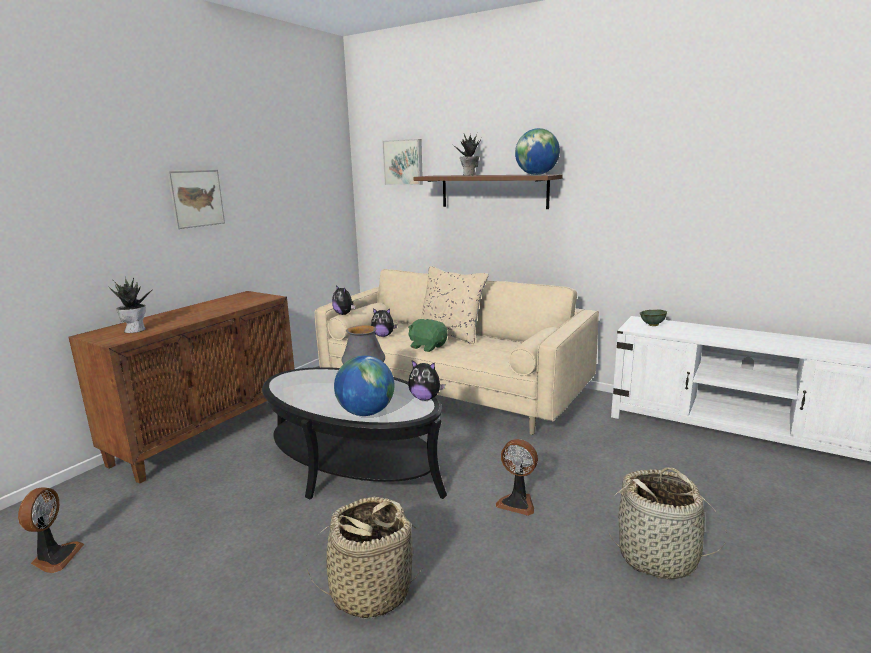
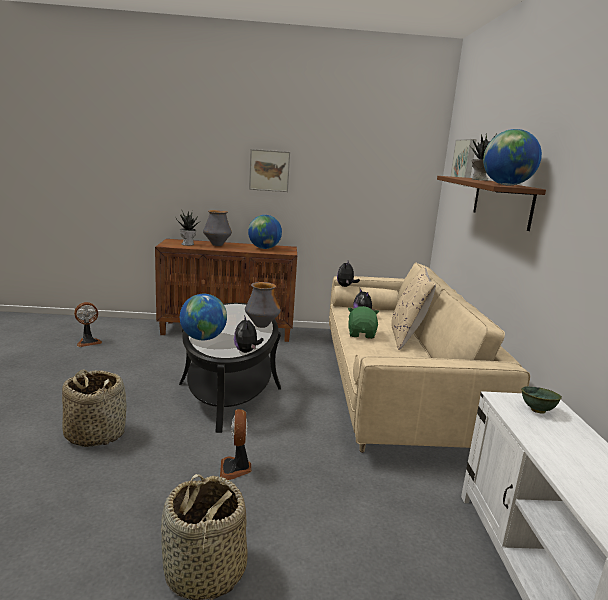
camera: 55 degrees right, 0 degrees up
none -> vase [203,210,232,246]
none -> globe [248,215,282,249]

